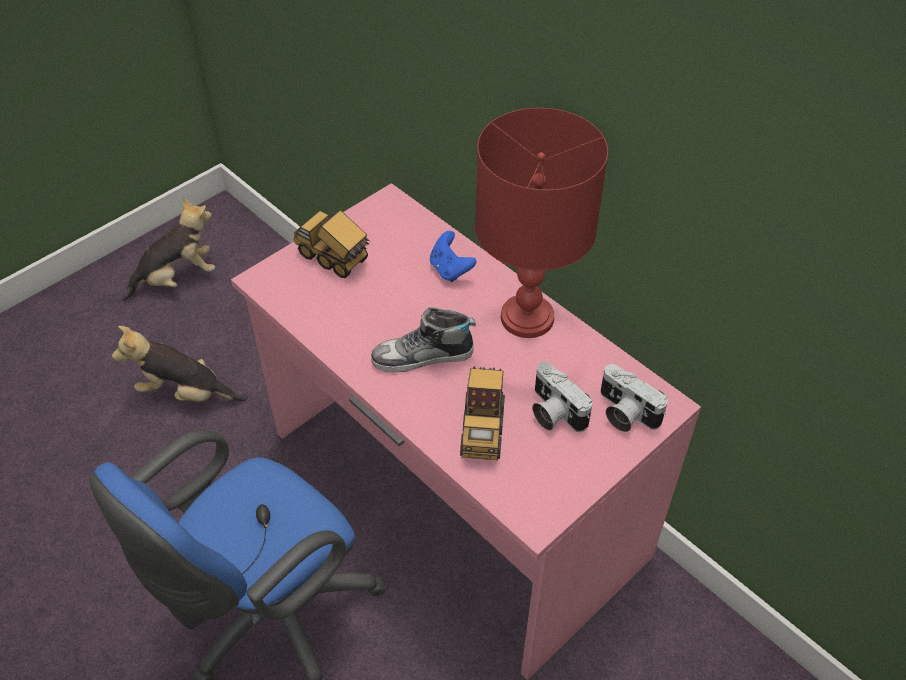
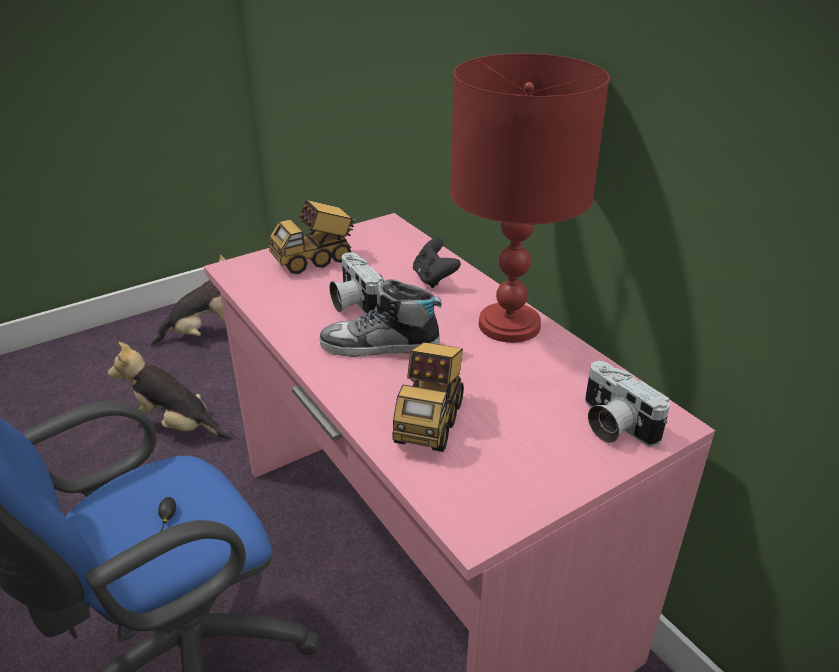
camera: 10 degrees right, 15 degrees down
toy truck [294,209,370,278] -> toy truck turned 75 degrees counterclockwise [269,199,356,274]
blue game controller [430,231,476,282] -> black game controller [413,238,461,288]
camera [532,362,592,432] -> camera moved to [330,252,384,314]

